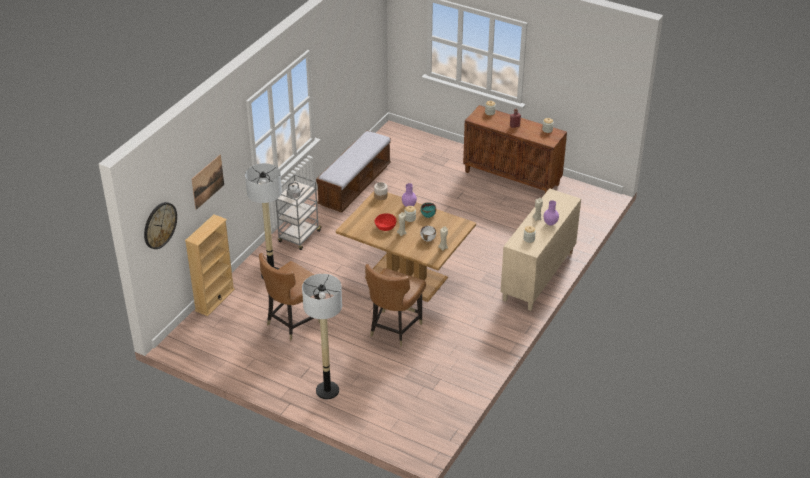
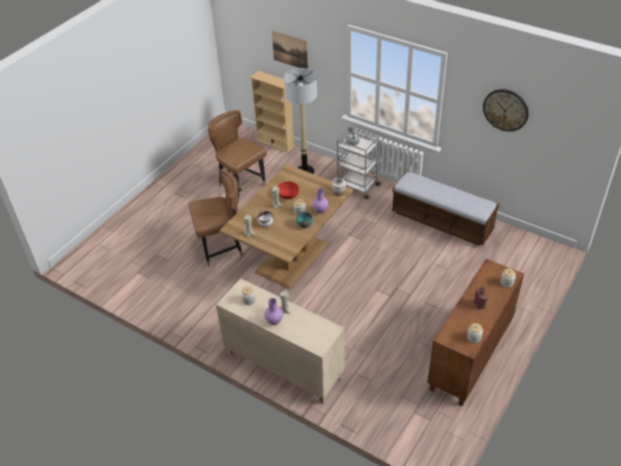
camera: 95 degrees right, 5 degrees up
wall clock [144,202,177,249] -> wall clock moved to [483,89,529,132]
floor lamp [302,274,342,399] -> none
brown chair [365,264,426,347] -> brown chair turned 135 degrees clockwise [189,169,243,266]

